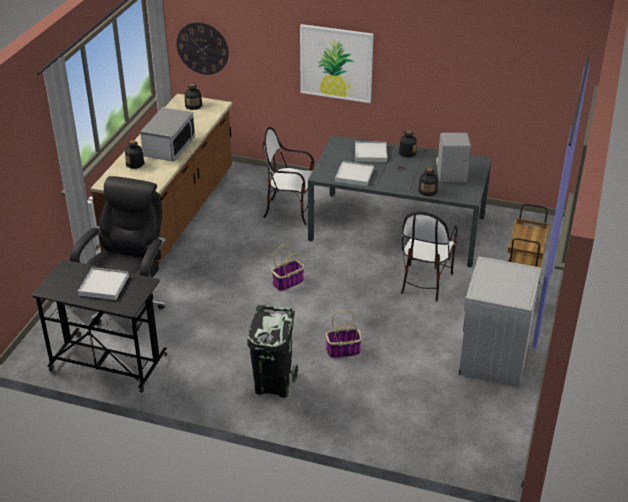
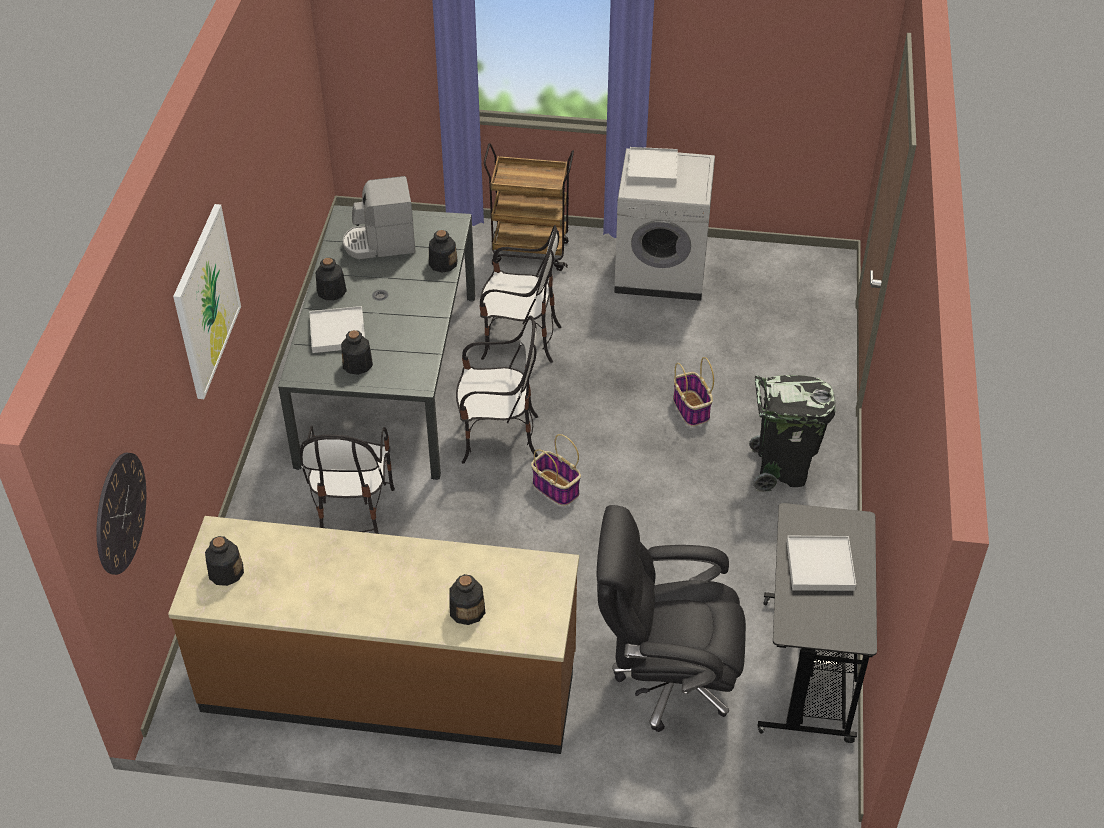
camera: 100 degrees left, 10 degrees up
microwave [140,107,195,162] -> none
white tray [335,161,374,186] -> white tray moved to [628,147,678,185]
none -> bottle [341,330,373,375]
none -> chair [456,316,538,463]

